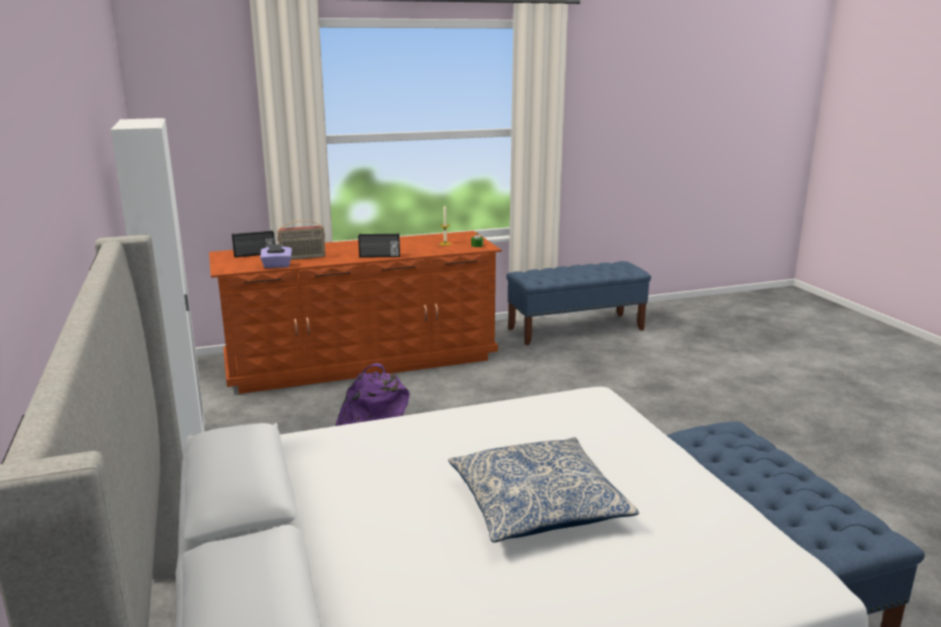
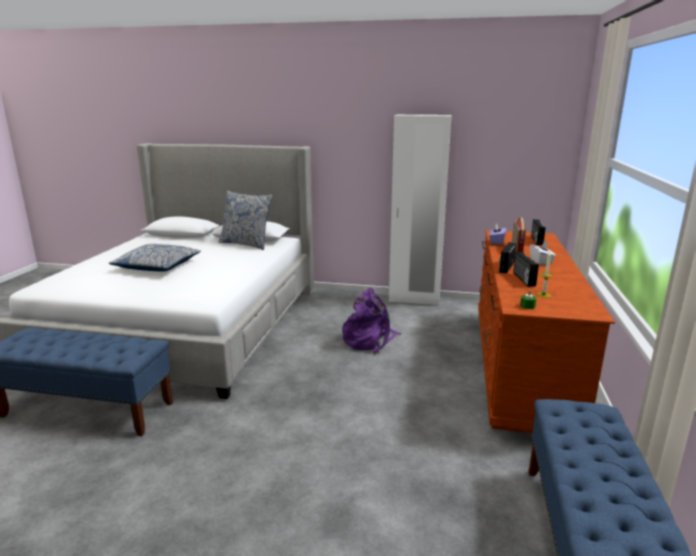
camera: 120 degrees right, 0 degrees up
none -> pillow [218,191,273,250]
none -> radio [513,252,539,287]
none -> white tissue box [530,241,556,265]

